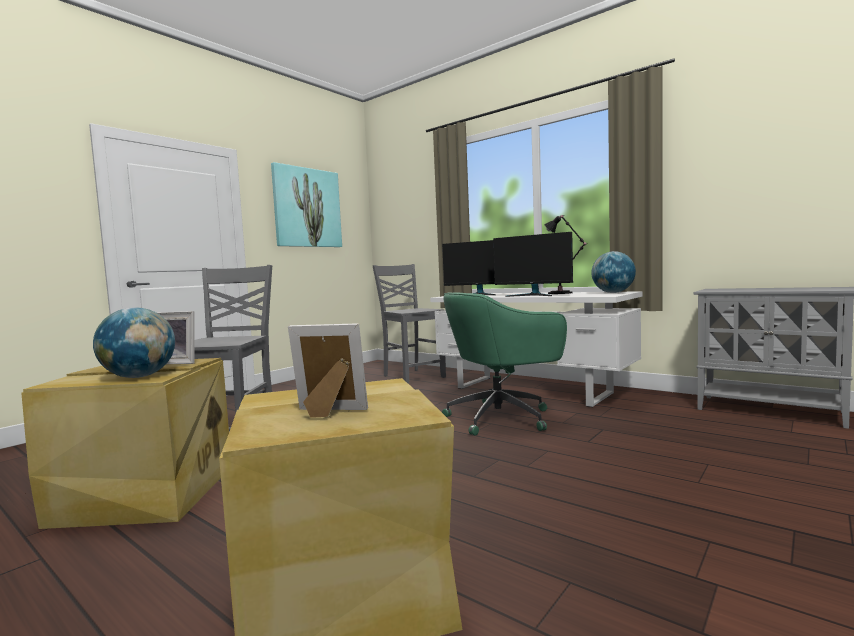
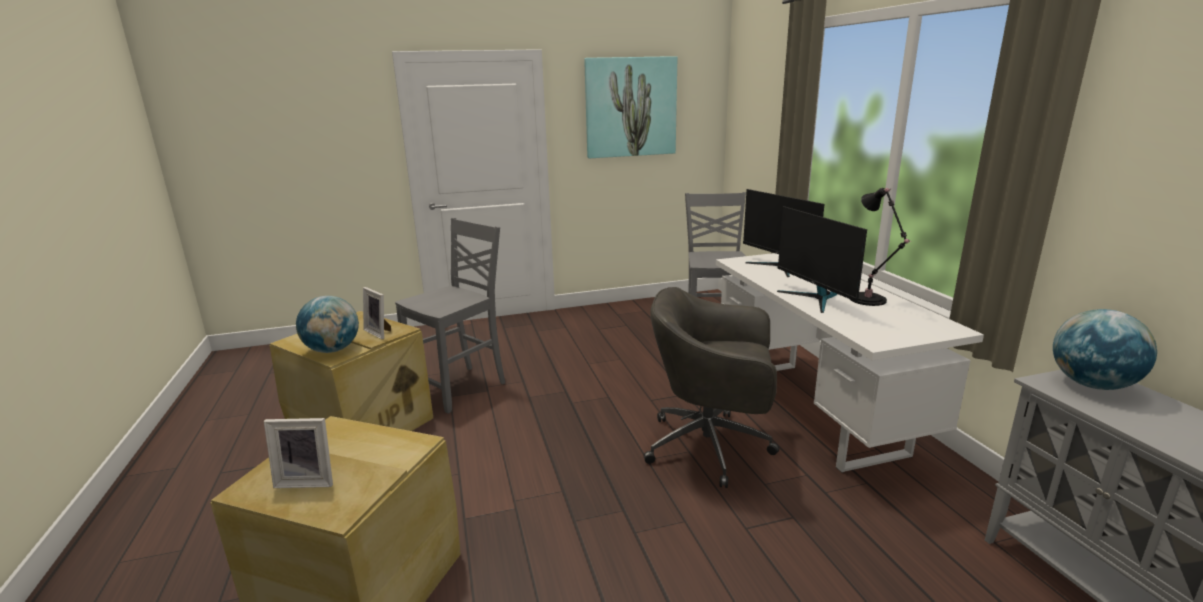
camera: 35 degrees right, 15 degrees up
picture frame [288,323,368,418] -> picture frame turned 135 degrees clockwise [264,418,333,488]
green office chair [442,292,567,436] -> grey office chair [644,287,779,488]
globe [591,251,636,293] -> globe moved to [1053,309,1157,390]

